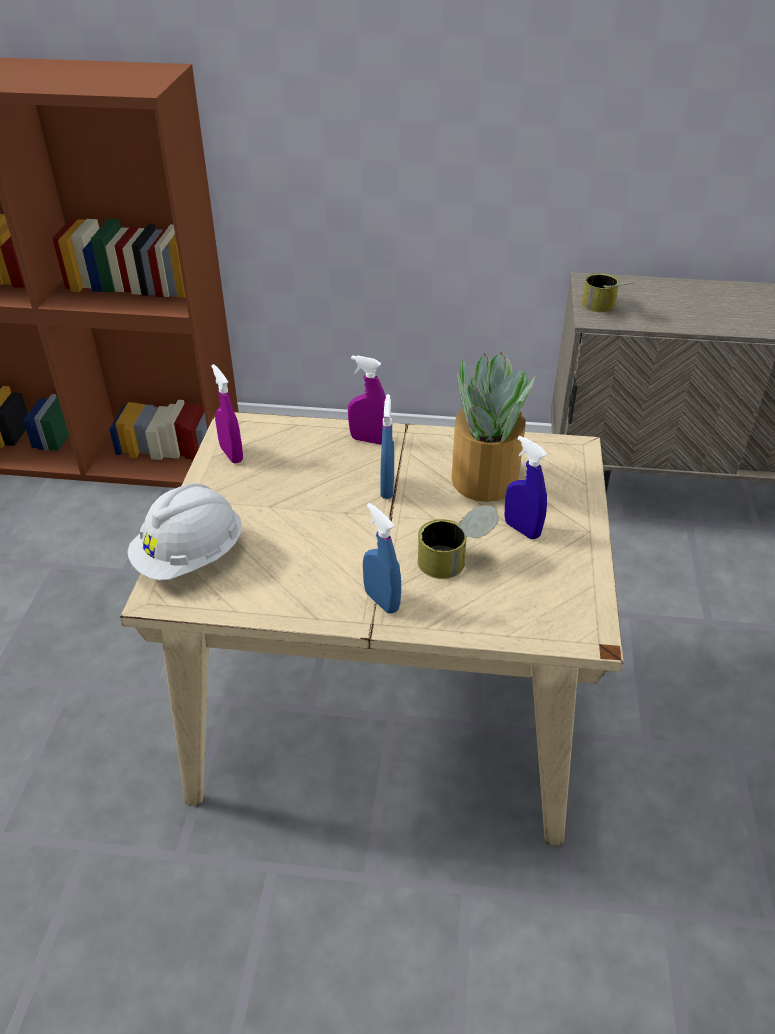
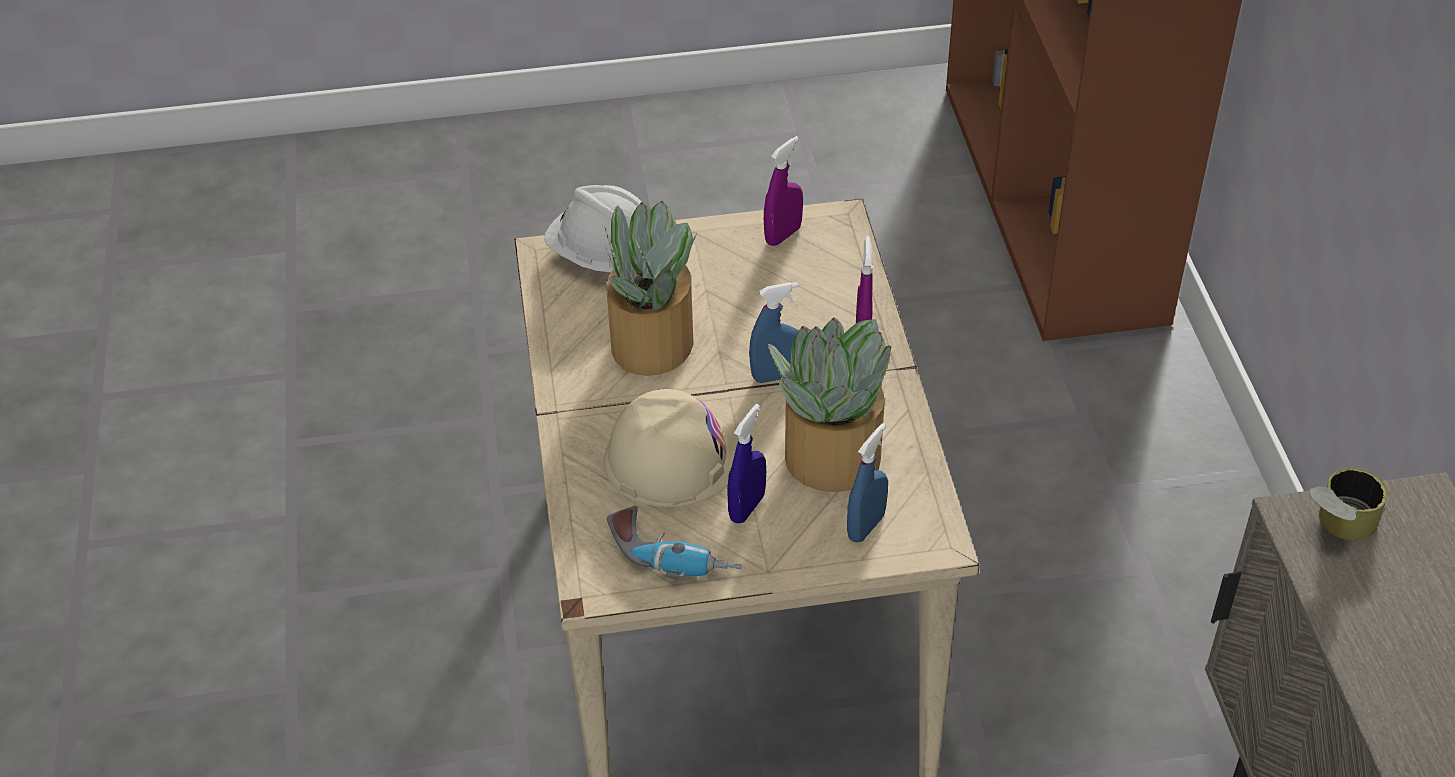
camera: 75 degrees right, 5 degrees up
blue spray bottle [363,503,401,614] -> blue spray bottle moved to [847,423,888,542]
can [417,505,499,579] -> beige hard hat [604,389,738,507]
none -> potted plant [604,201,697,376]
none -> power drill [607,506,741,579]

